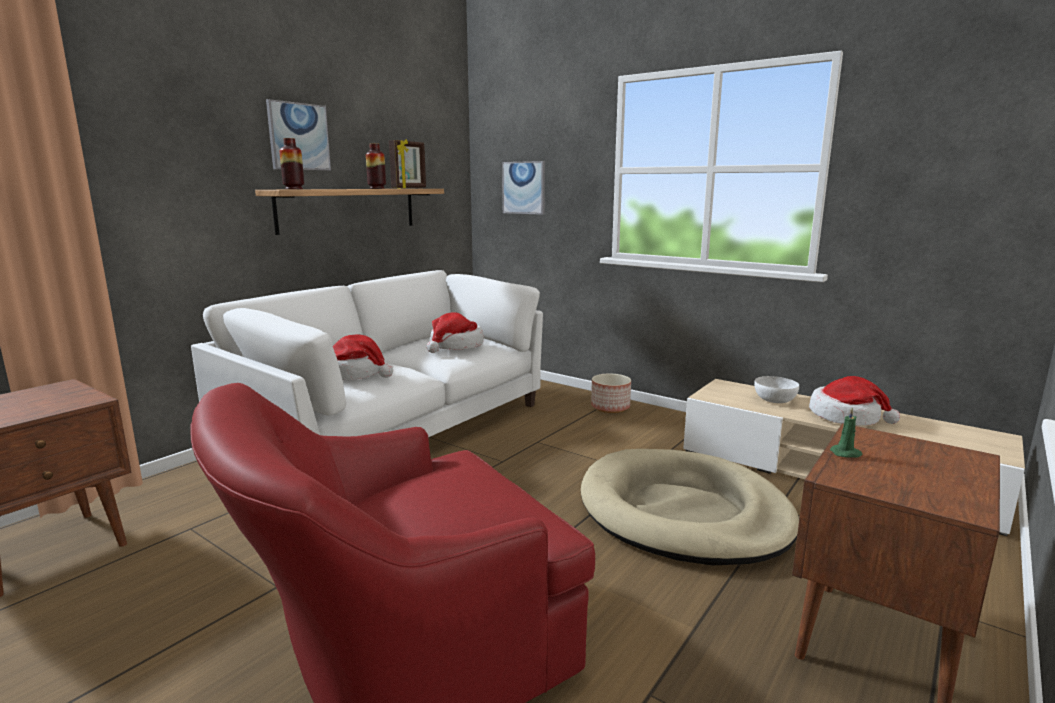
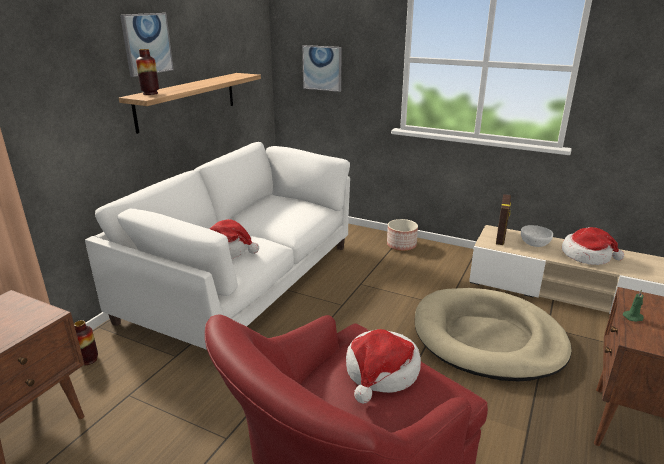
camera: 10 degrees left, 10 degrees up
vase [366,143,386,189] -> vase moved to [74,320,98,365]
picture frame [389,139,426,189] -> picture frame moved to [496,194,511,245]
hat [426,312,484,353] -> hat moved to [346,329,421,404]

